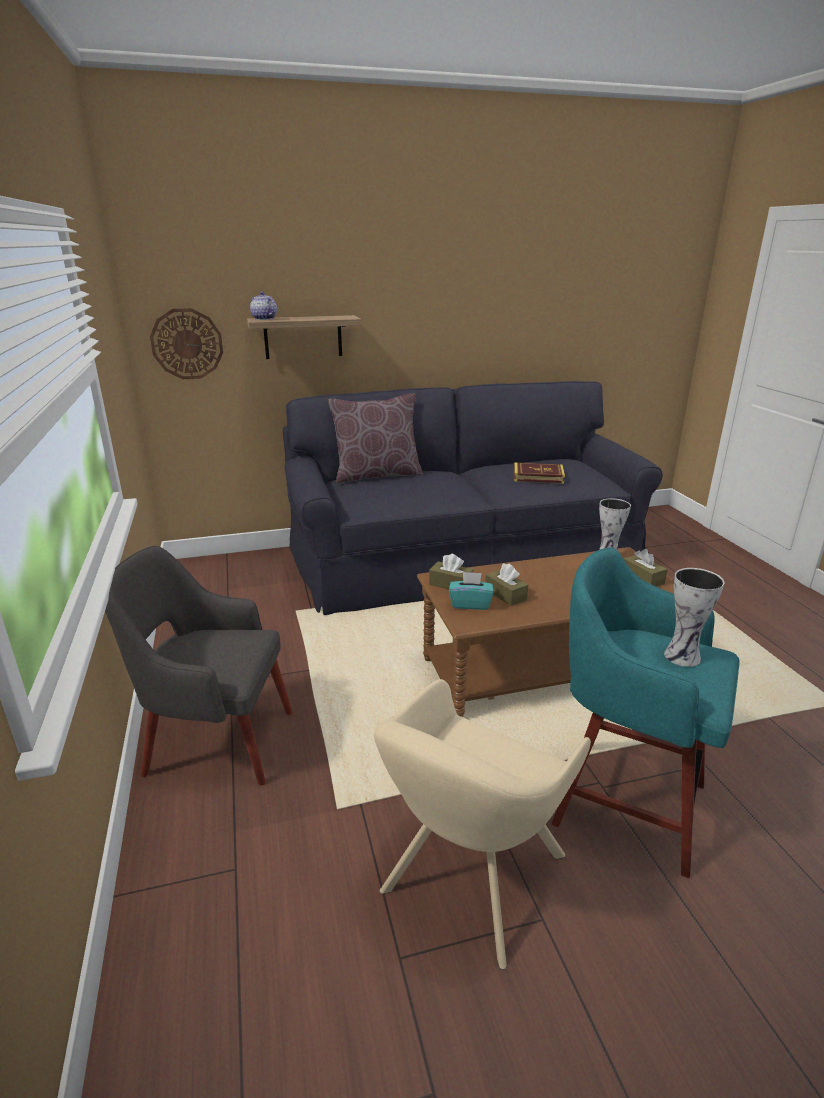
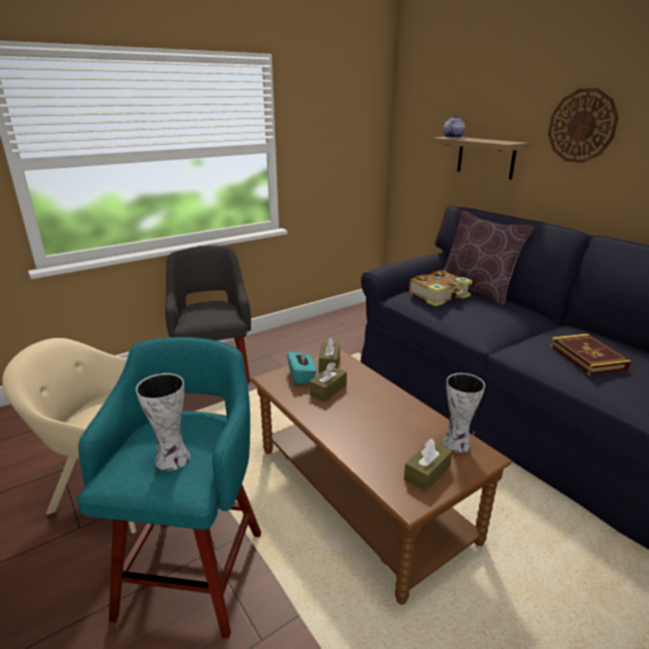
camera: 70 degrees right, 0 degrees up
wall clock [150,308,223,379] -> wall clock moved to [548,88,619,163]
none -> book [409,270,472,306]

